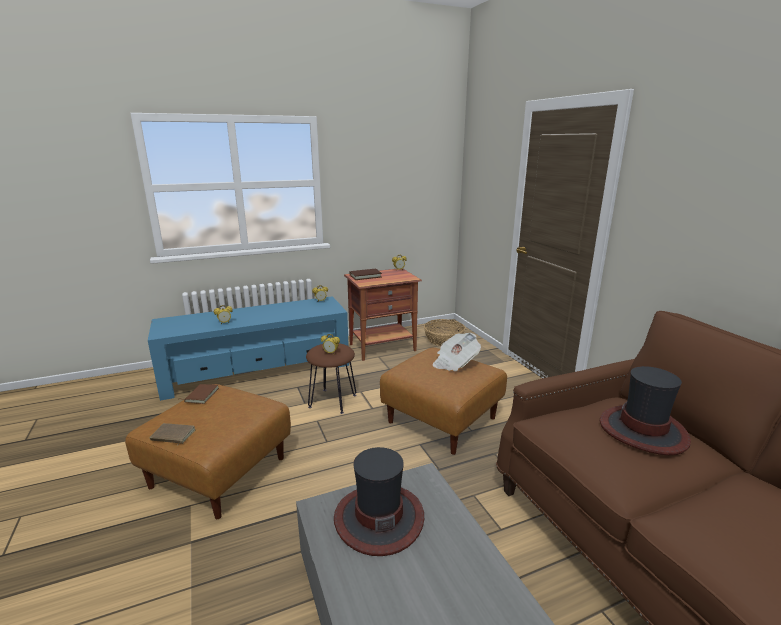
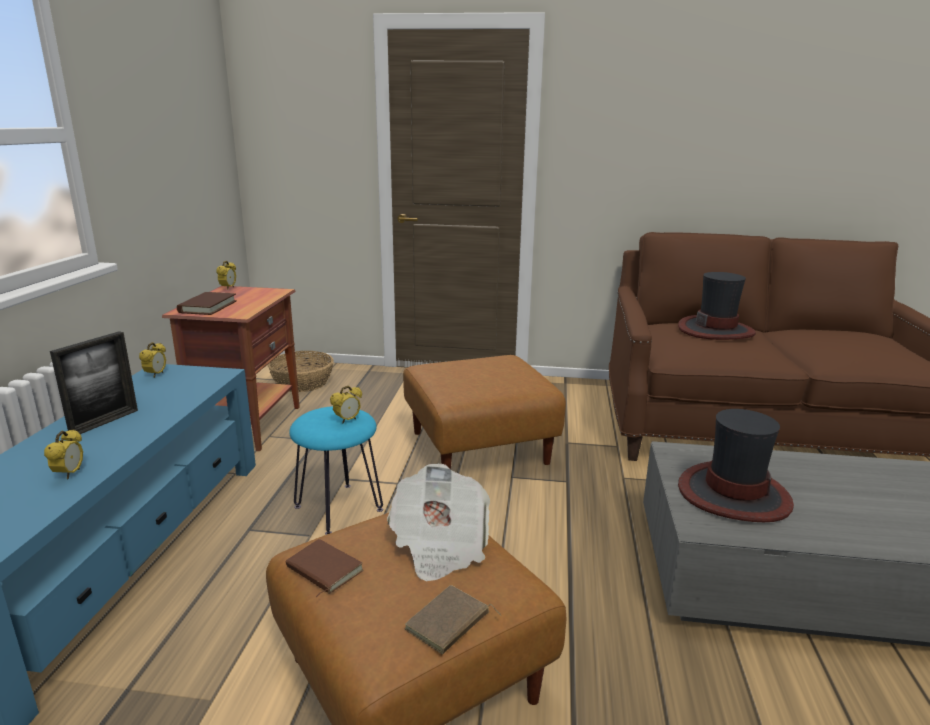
camera: 60 degrees left, 0 degrees up
brown stool [306,343,356,414] -> turquoise stool [289,406,383,535]
newspaper [433,333,481,372] -> newspaper moved to [387,463,490,581]
none -> picture frame [50,331,138,434]

